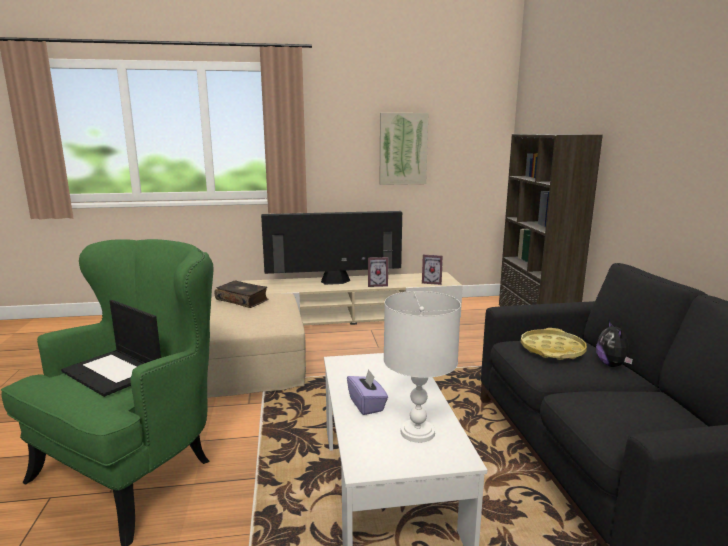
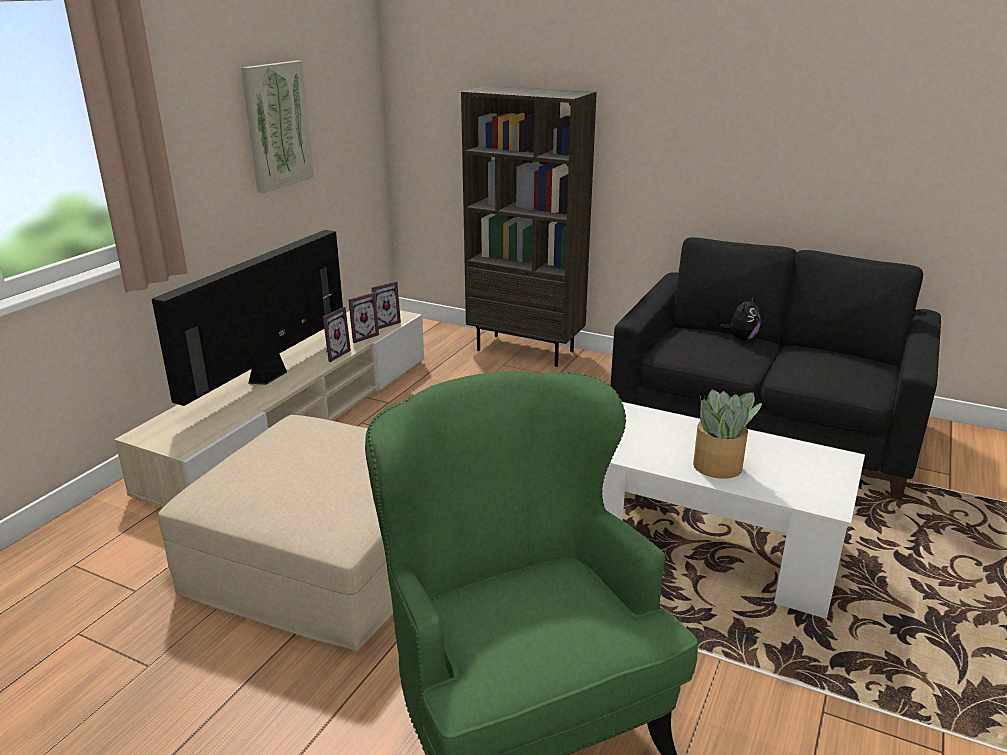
camera: 55 degrees left, 10 degrees up
laptop [61,300,161,397] -> none
book [215,280,269,308] -> none
purple tissue box [347,369,388,415] -> potted plant [693,389,762,479]
white table lamp [384,291,461,443] -> none
yellow tray [521,328,587,360] -> none
plush toy [596,321,633,367] -> plush toy turned 90 degrees counterclockwise [720,295,761,341]
none -> picture frame [348,292,379,343]

